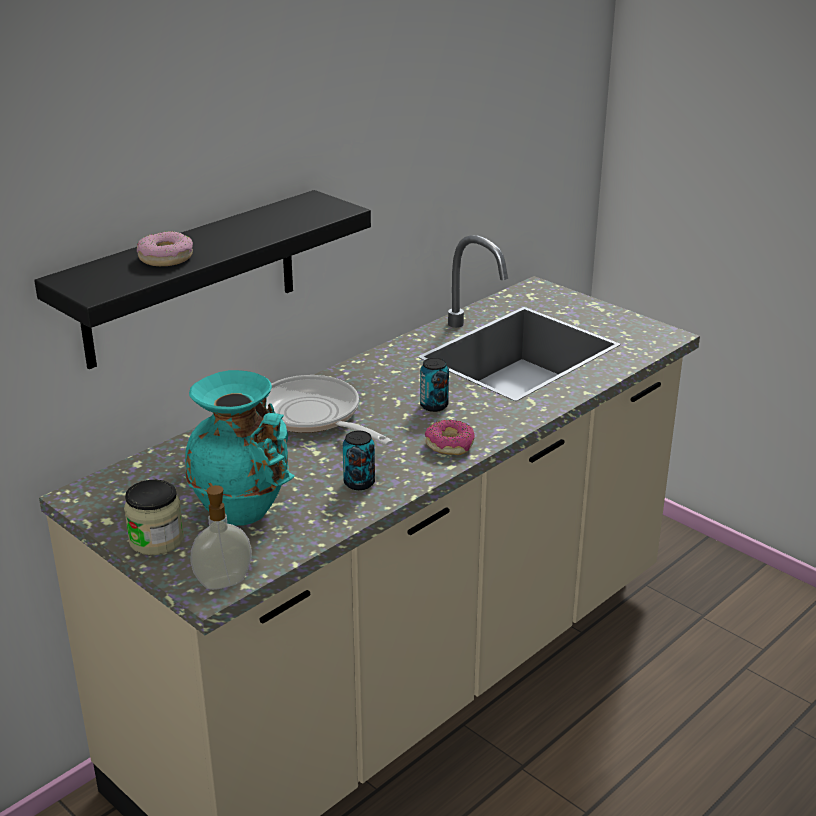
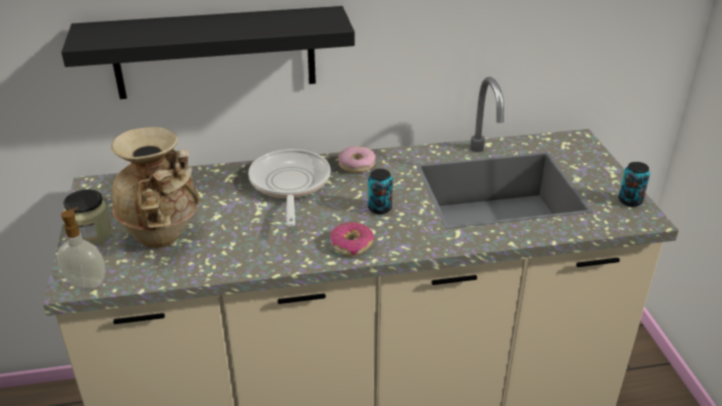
camera: 35 degrees right, 5 degrees up
donut [137,231,193,266] -> donut moved to [338,147,375,173]
turquoise vase [185,370,295,526] -> beige vase [111,127,201,248]
can [342,431,375,490] -> can moved to [618,162,650,207]

